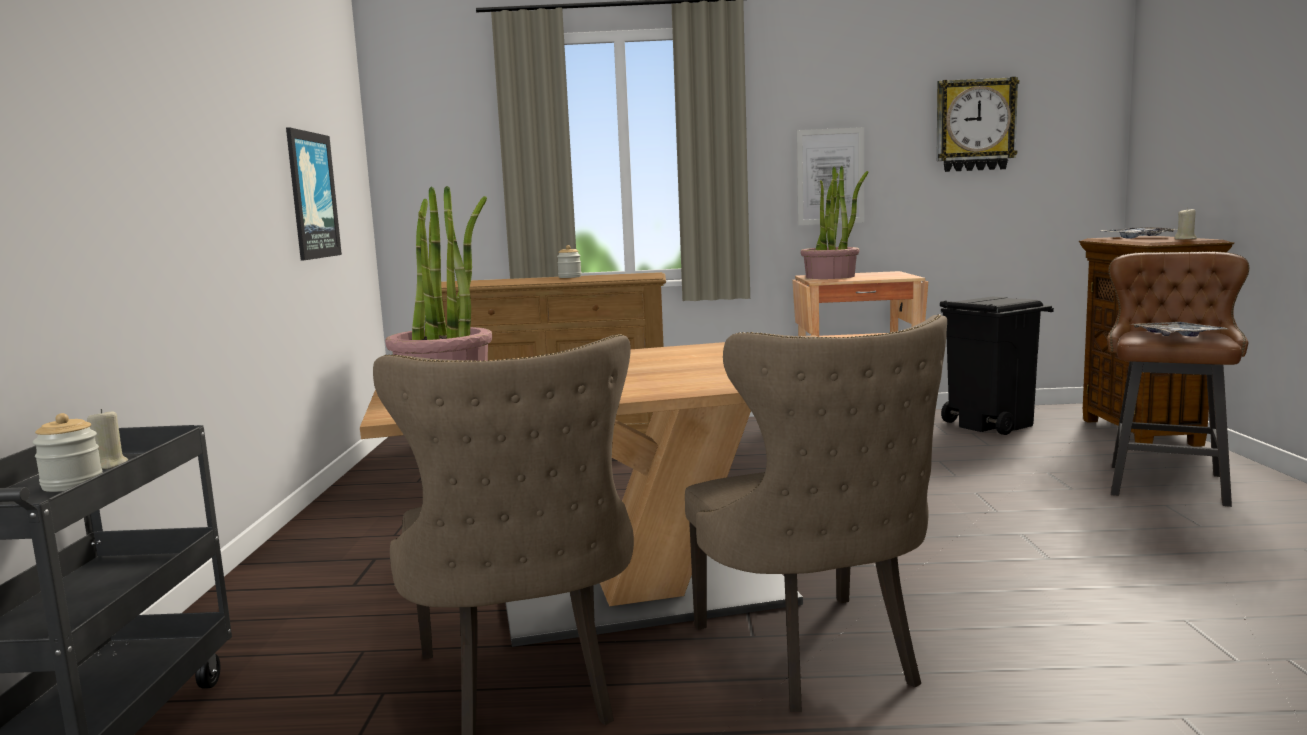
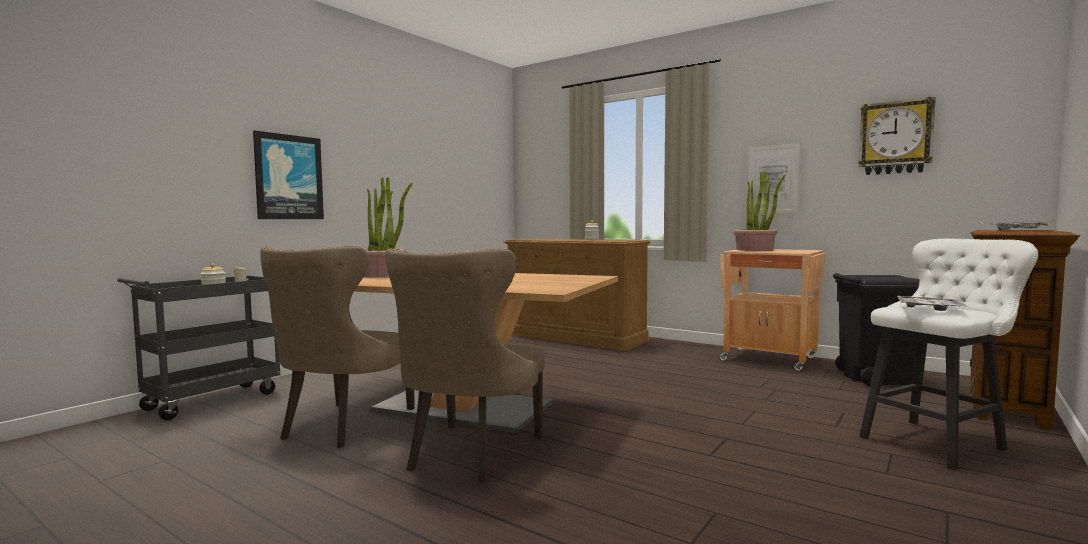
camera: 35 degrees right, 5 degrees down
picture [286,127,342,260] -> picture moved to [253,130,324,219]
brown stool [1107,251,1249,507] -> white stool [859,238,1038,470]
beige candle [1174,208,1197,239] -> none

